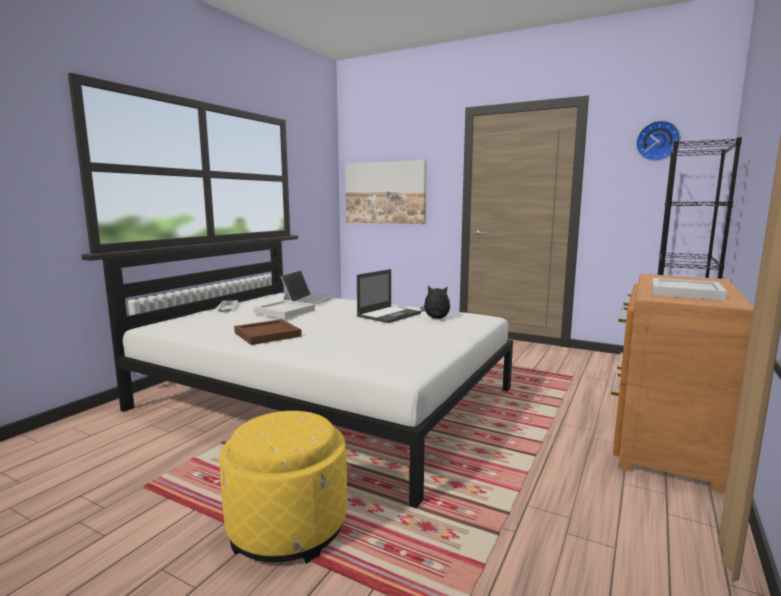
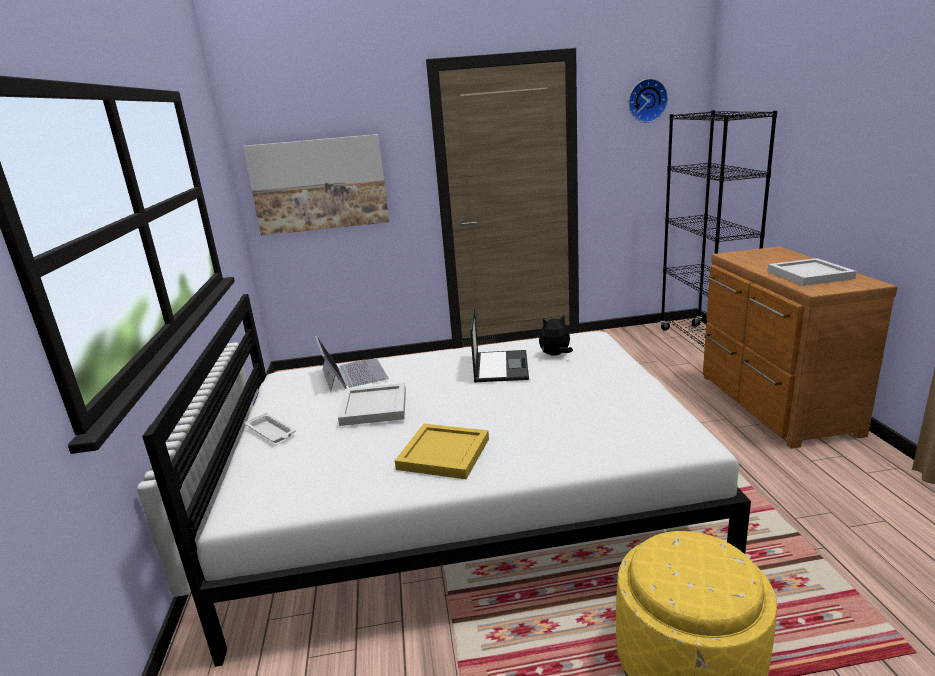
camera: 35 degrees left, 10 degrees up
brown tray [234,319,302,345] -> yellow tray [395,424,489,479]

